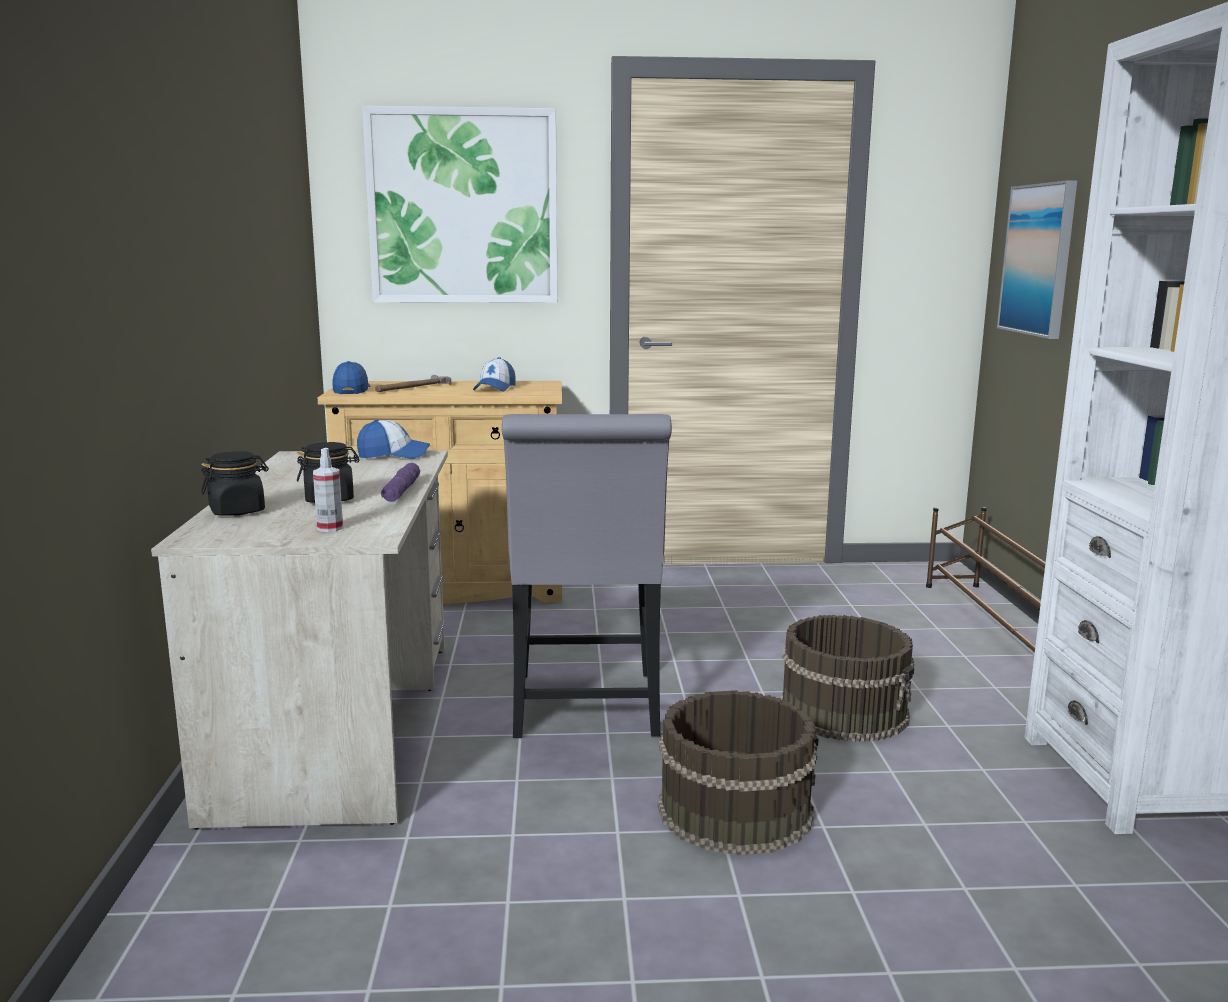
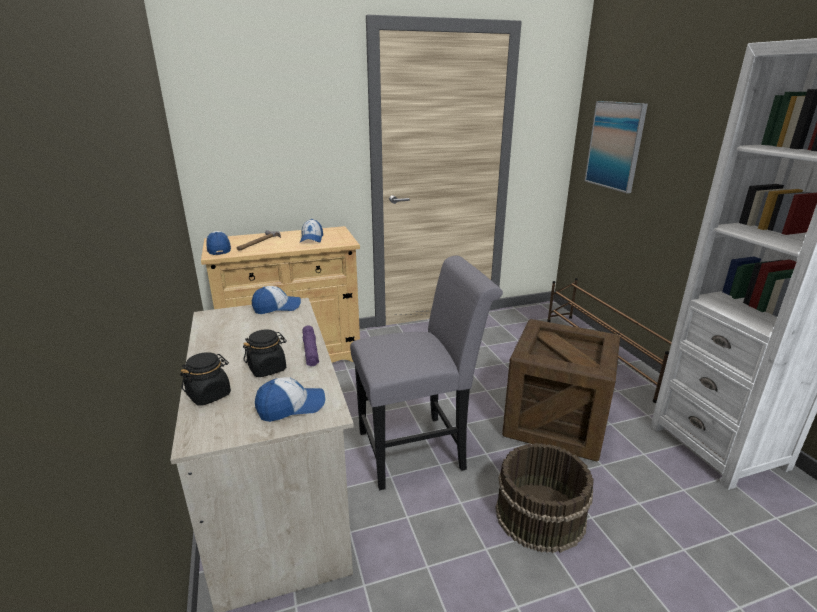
camera: 15 degrees left, 10 degrees up
spray bottle [313,448,343,532] -> cap [255,377,325,422]
picture [362,106,558,303] -> none
grey chair [502,414,672,738] -> grey chair turned 90 degrees counterclockwise [350,256,503,490]
brown bucket [781,615,914,742] -> crate [502,319,620,461]

